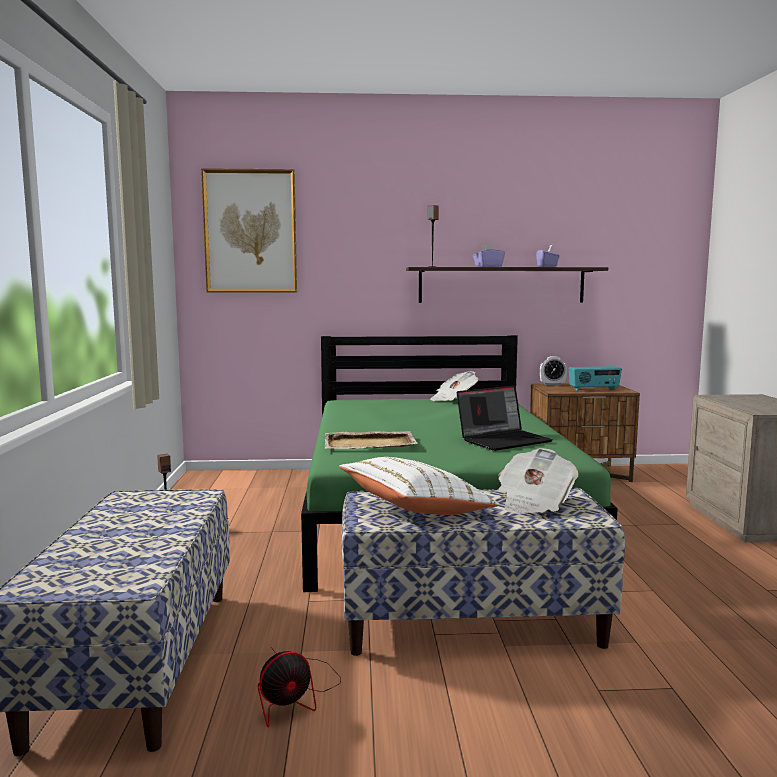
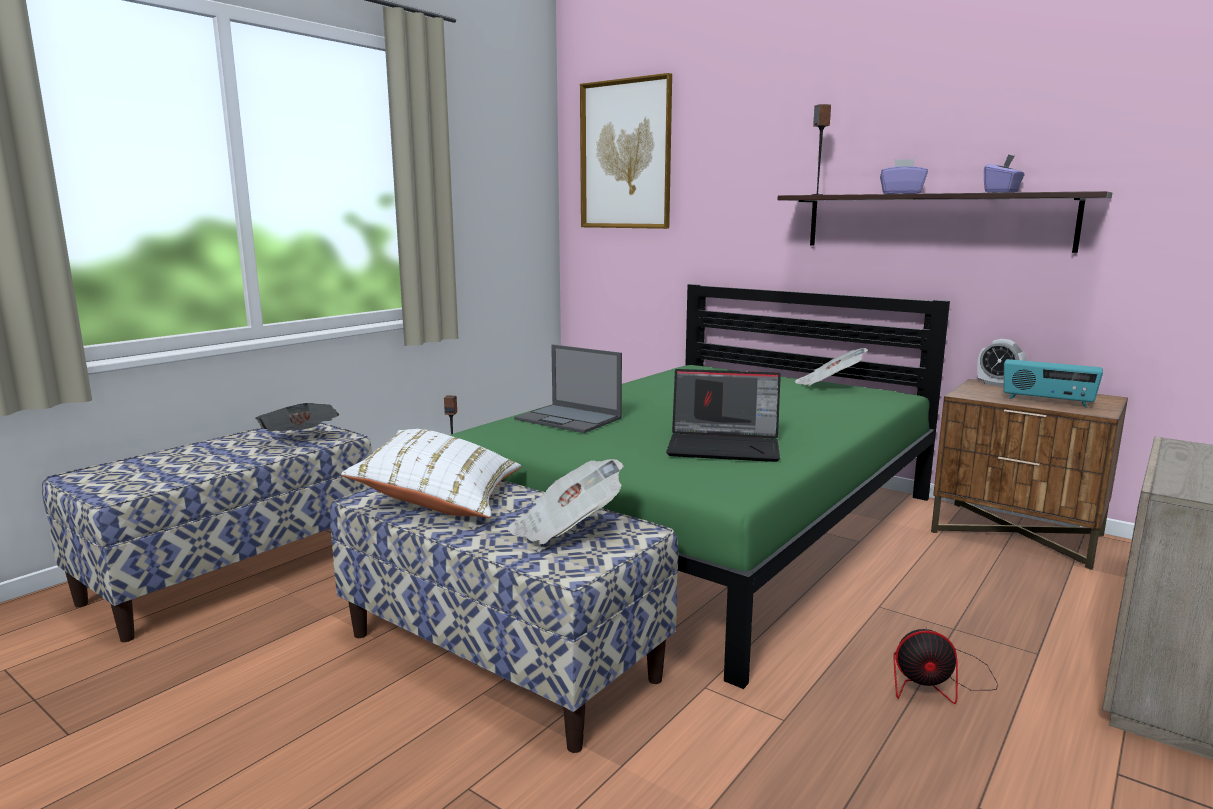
camera: 40 degrees right, 5 degrees up
fan [258,647,341,727] -> fan moved to [893,628,998,704]
beige tray [325,431,418,449] -> laptop [514,344,622,433]
none -> newspaper [255,403,339,431]

